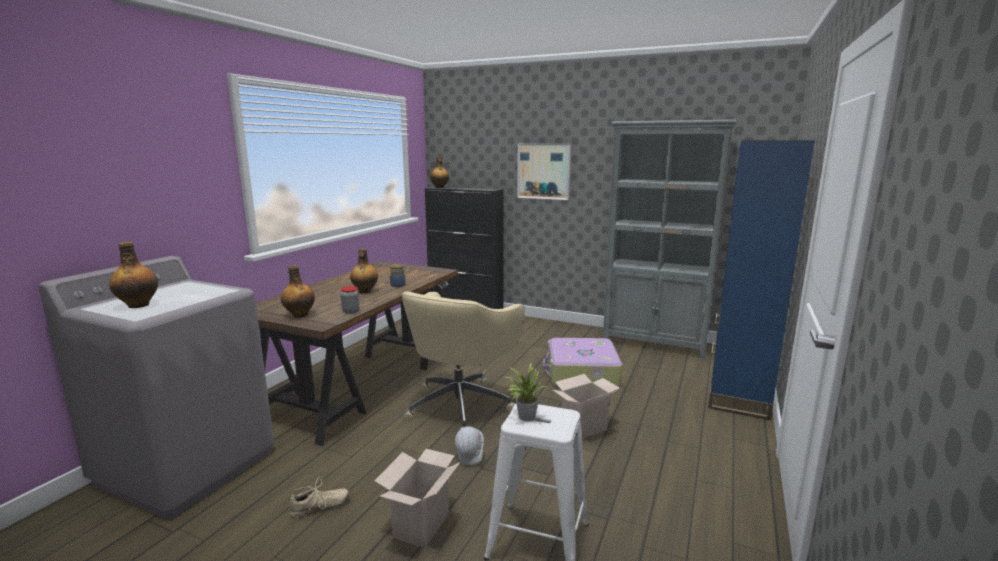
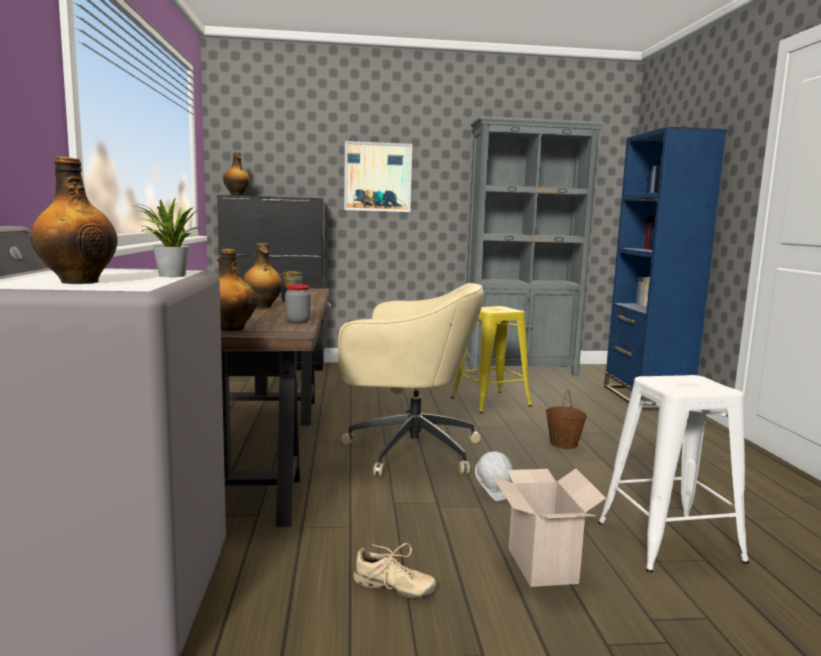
camera: 30 degrees left, 5 degrees down
beige shoe [289,477,349,518] -> beige shoe turned 75 degrees clockwise [353,543,437,598]
beige office chair [401,291,525,429] -> beige office chair turned 75 degrees counterclockwise [338,283,484,476]
potted plant [504,363,546,421] -> potted plant moved to [135,197,202,277]
suitcase [543,338,622,387] -> yellow stool [451,306,532,413]
cardboard box [553,374,620,439] -> brown bucket [545,390,587,449]

